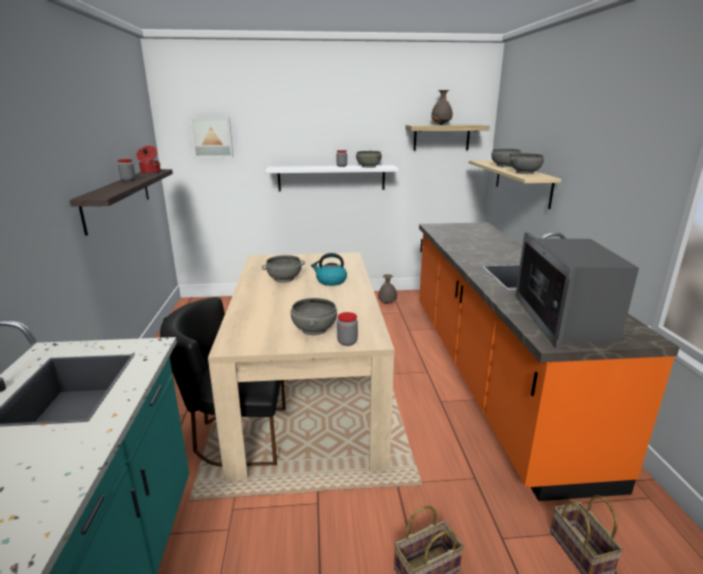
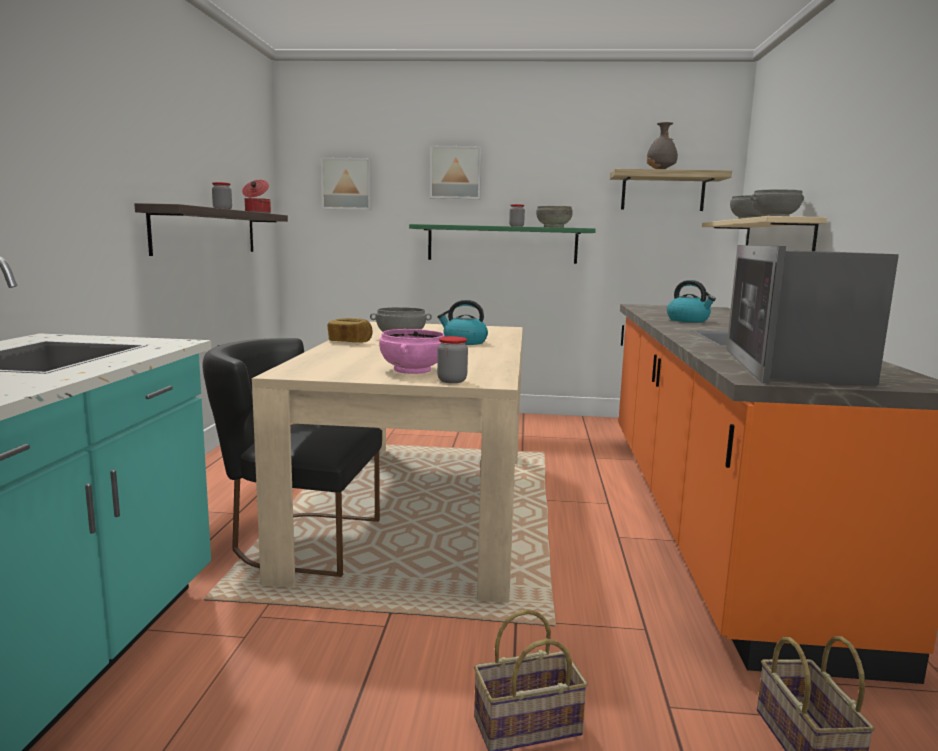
camera: 10 degrees right, 10 degrees down
white shelf [266,165,399,191] -> green shelf [409,224,596,264]
grey bowl [291,298,337,335] -> pink bowl [379,329,445,374]
grey vase [378,274,397,304] -> none
none -> bread [328,318,373,343]
none -> picture [430,146,482,199]
none -> kettle [667,280,716,322]

